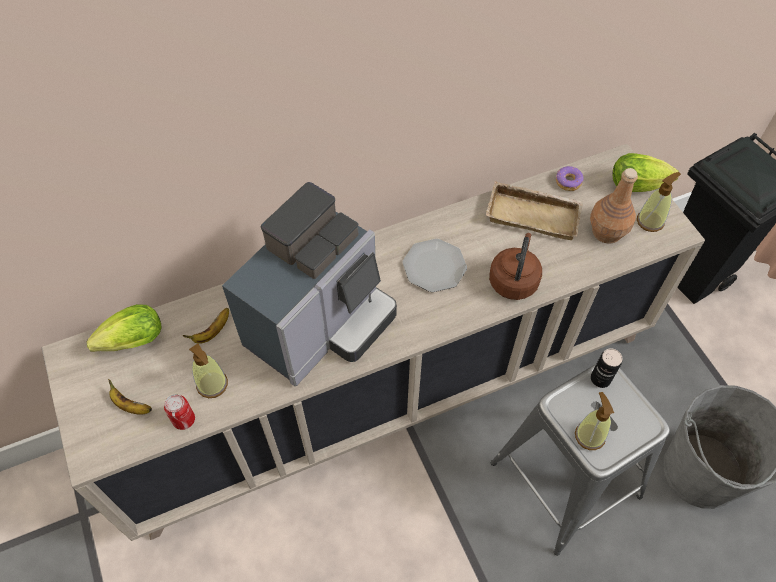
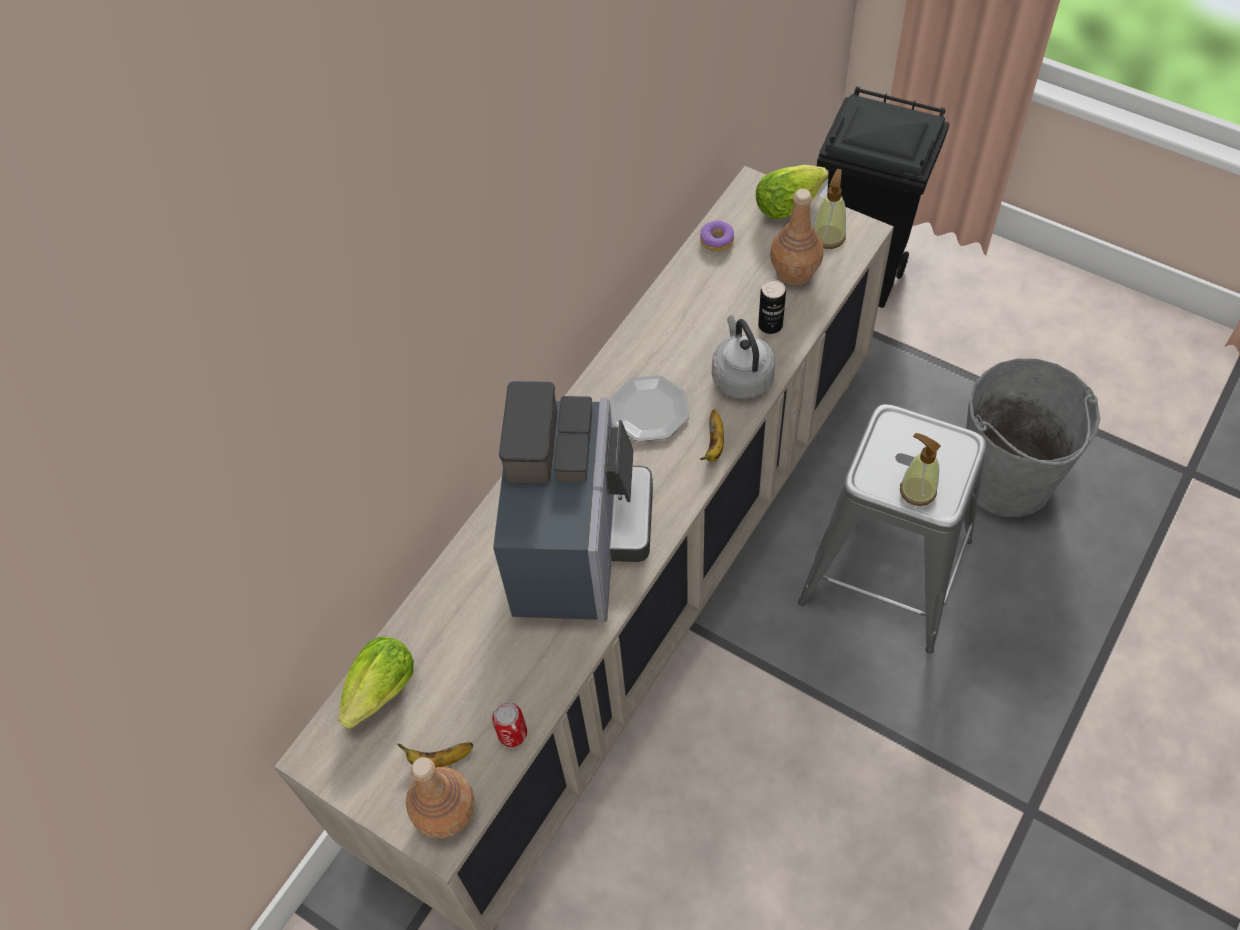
camera: 30 degrees left, 0 degrees up
banana [183,308,229,344] -> banana moved to [700,410,724,462]
soap dispenser [189,344,228,398] -> none
beige tray [486,181,583,240] -> none
brown kettle [489,233,542,300] -> grey kettle [712,315,776,399]
can [591,349,622,388] -> can moved to [758,280,786,334]
none -> brown bottle [406,757,475,838]

